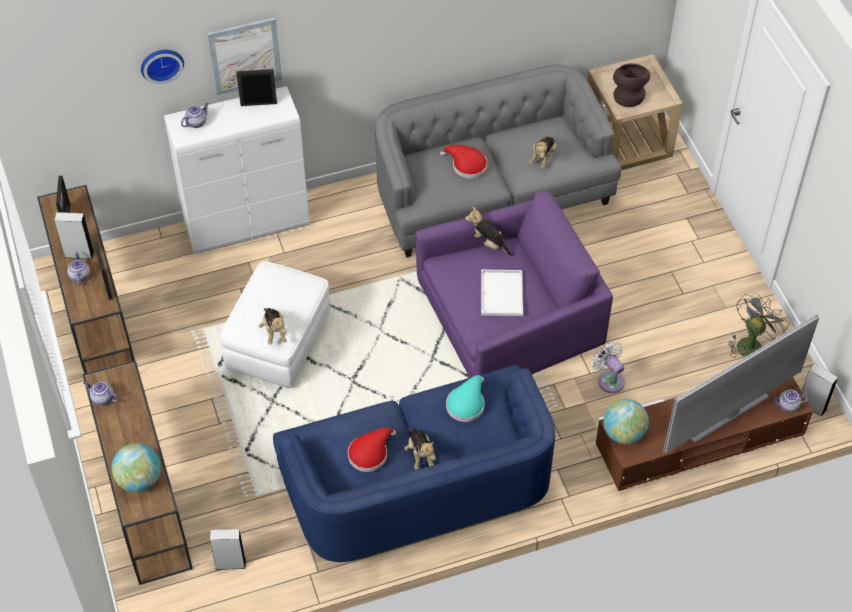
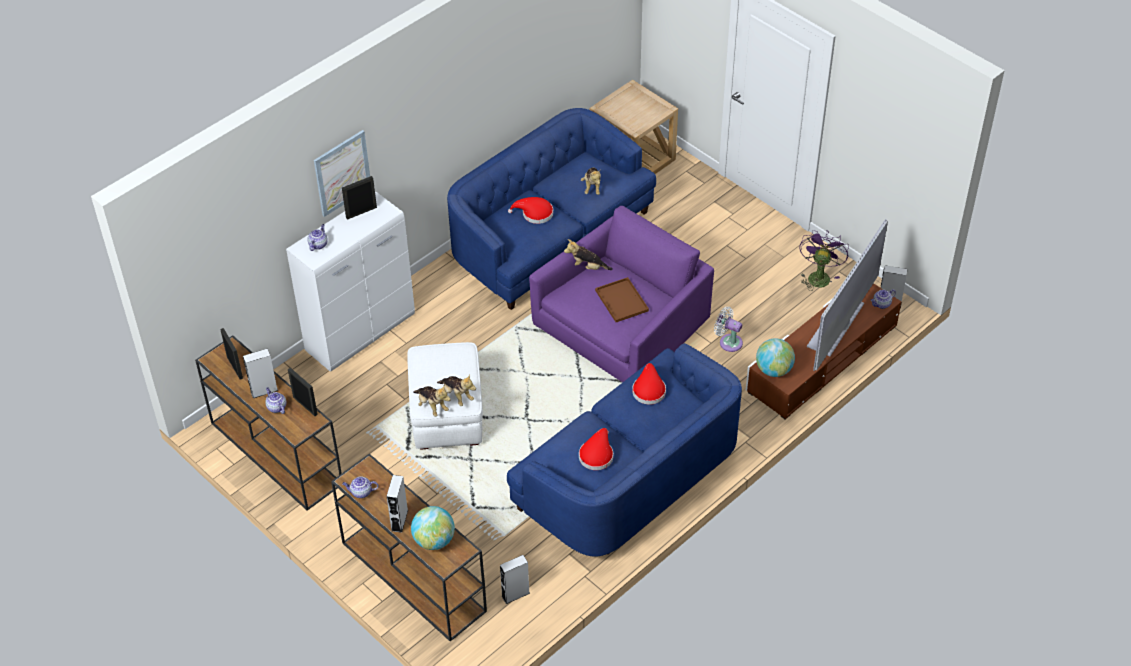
camera: 25 degrees left, 5 degrees down
wall clock [141,50,184,84] -> none
grey sofa [375,65,621,258] -> blue sofa [447,108,656,310]
plush toy [404,429,436,470] -> plush toy moved to [413,385,451,417]
turquoise hat [446,375,485,422] -> red hat [632,363,666,405]
white tray [481,269,523,316] -> brown tray [595,277,649,322]
brown vase [613,63,650,107] -> none
grey fan [728,293,790,358] -> purple fan [799,230,849,291]
none -> grey speaker [387,475,408,533]

